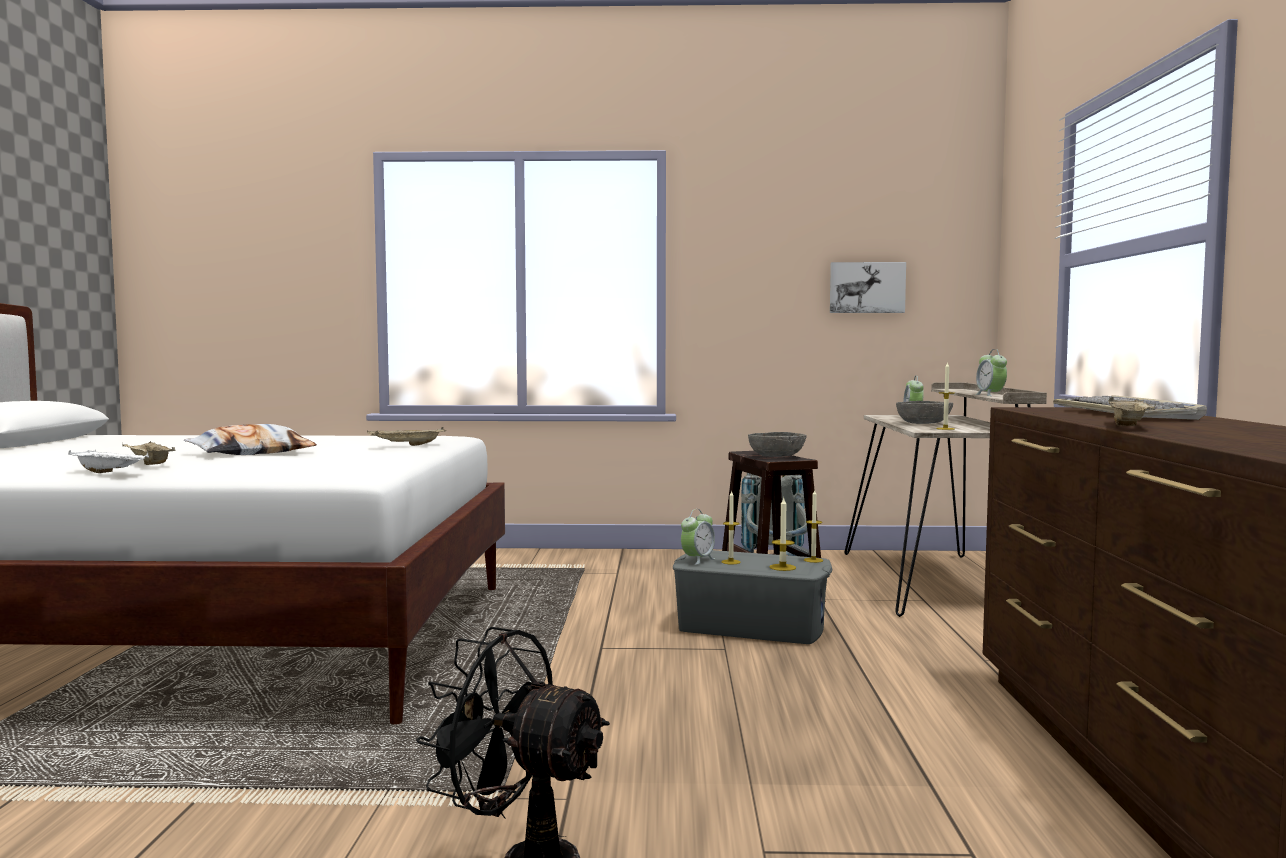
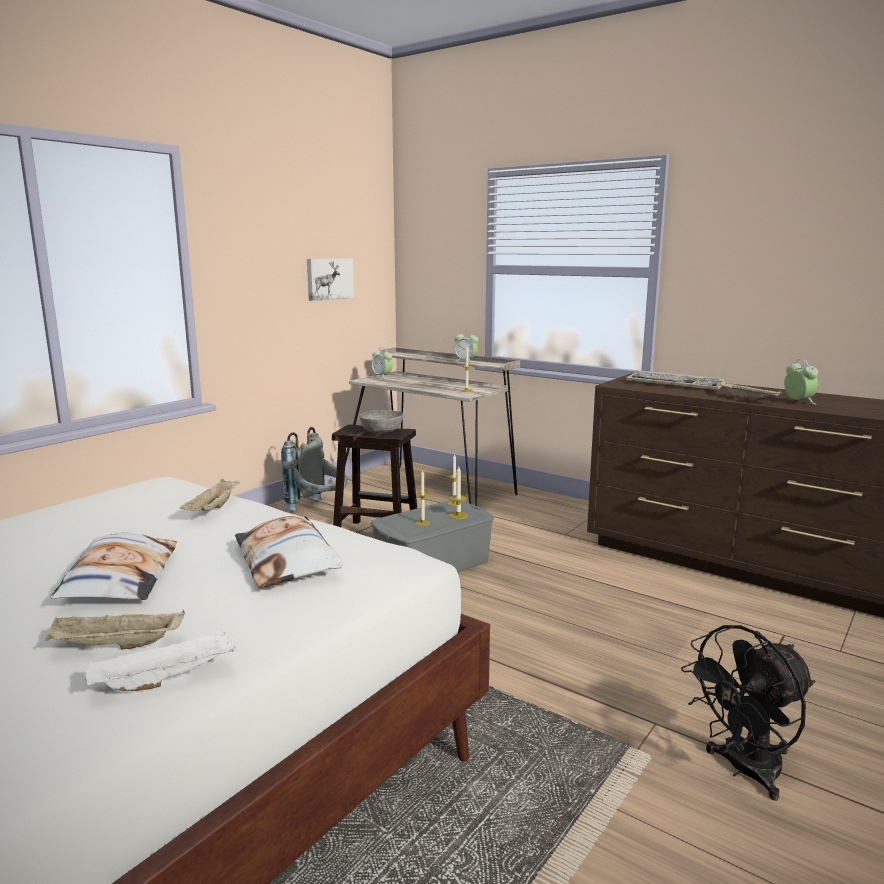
camera: 55 degrees left, 10 degrees up
alarm clock [681,509,716,565] -> alarm clock moved to [784,359,818,405]
grey bowl [896,401,953,424] -> none
none -> pillow [235,516,343,588]

